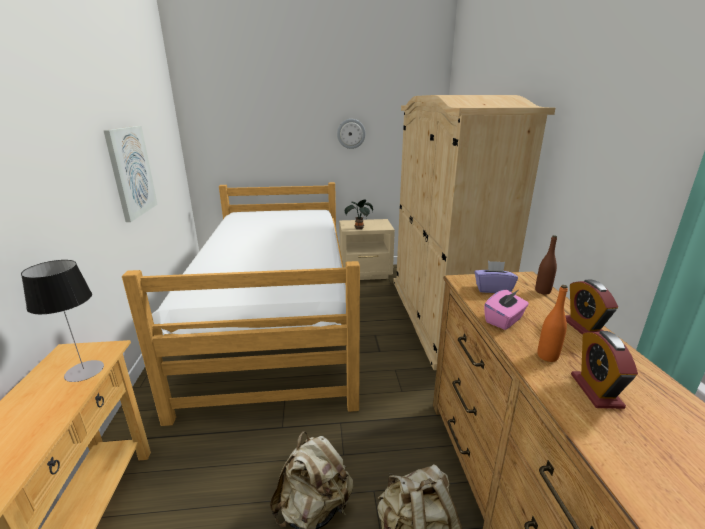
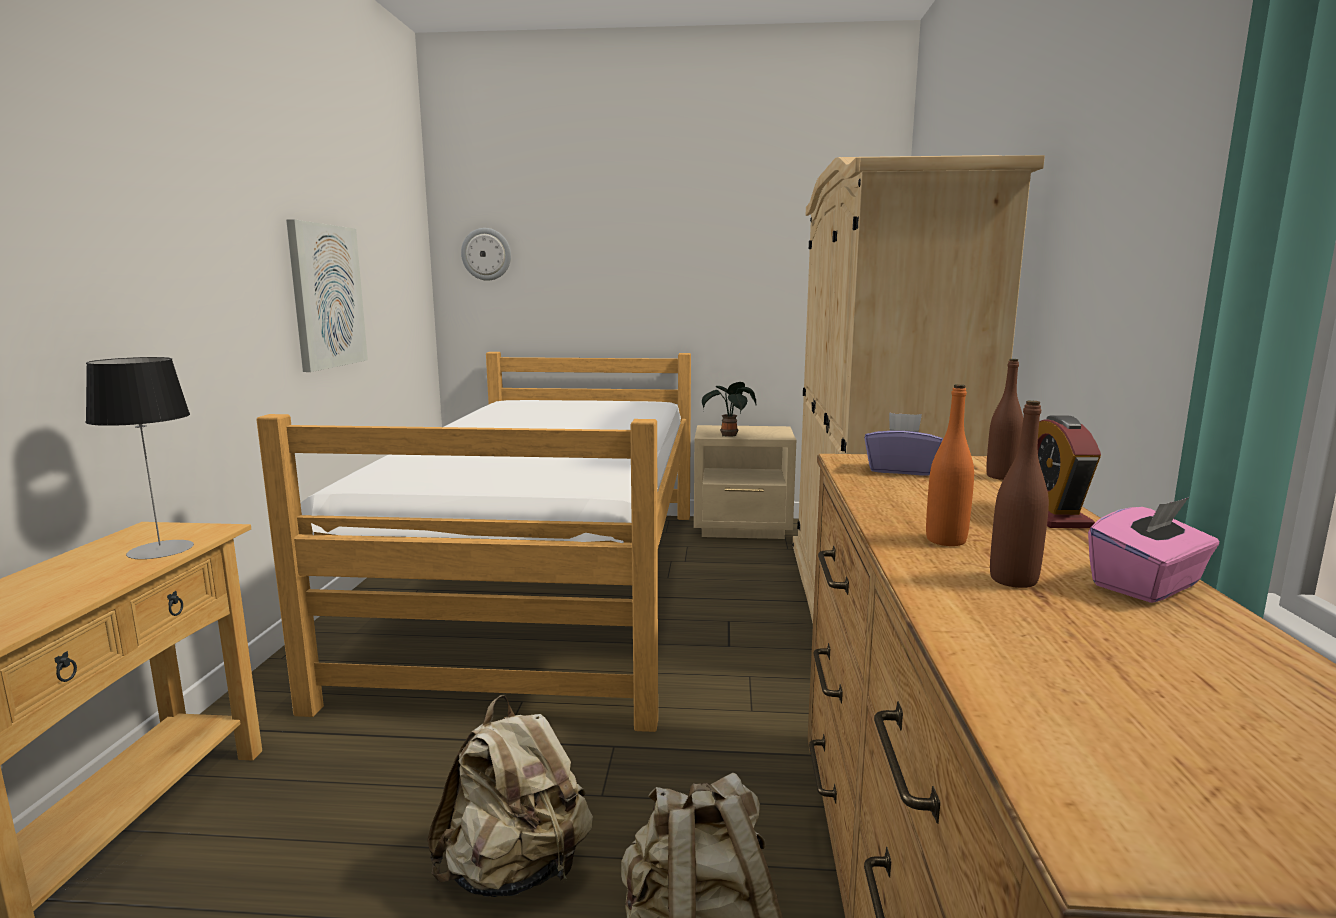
camera: 10 degrees right, 10 degrees down
wall clock [337,119,366,149] -> wall clock moved to [461,228,511,281]
pink tissue box [484,290,529,330] -> pink tissue box moved to [1088,497,1219,603]
alarm clock [571,331,638,409] -> brown bottle [990,400,1049,588]

